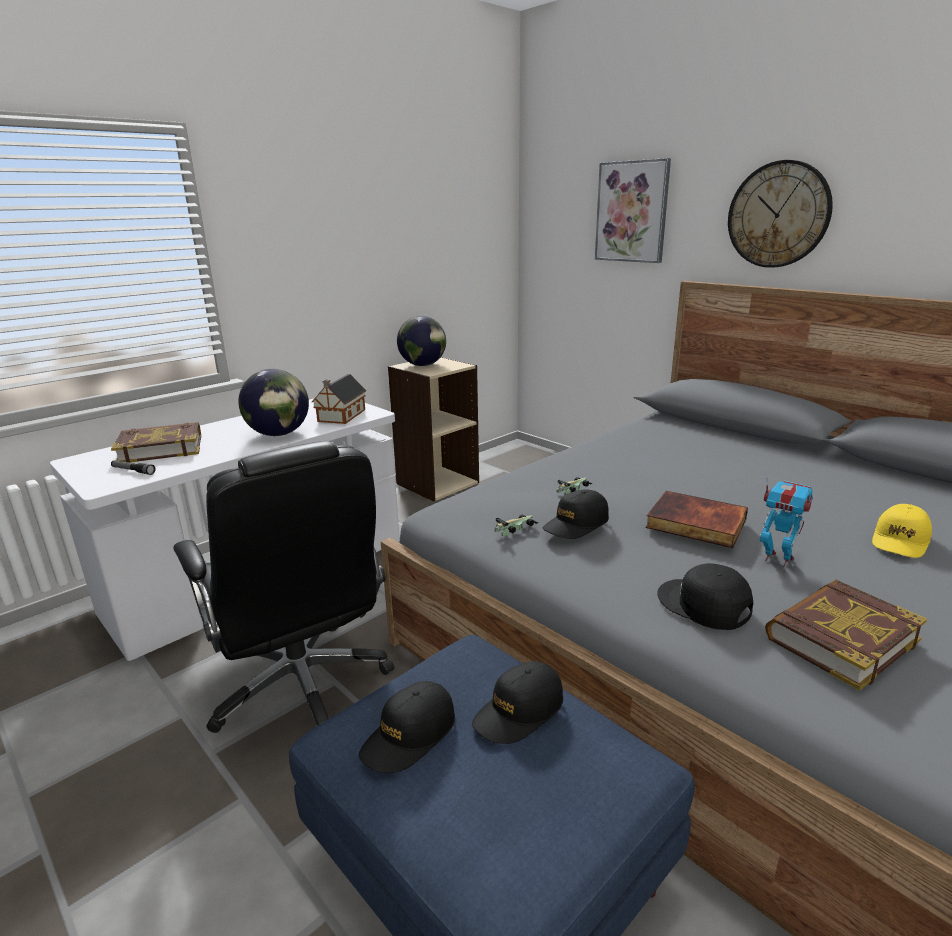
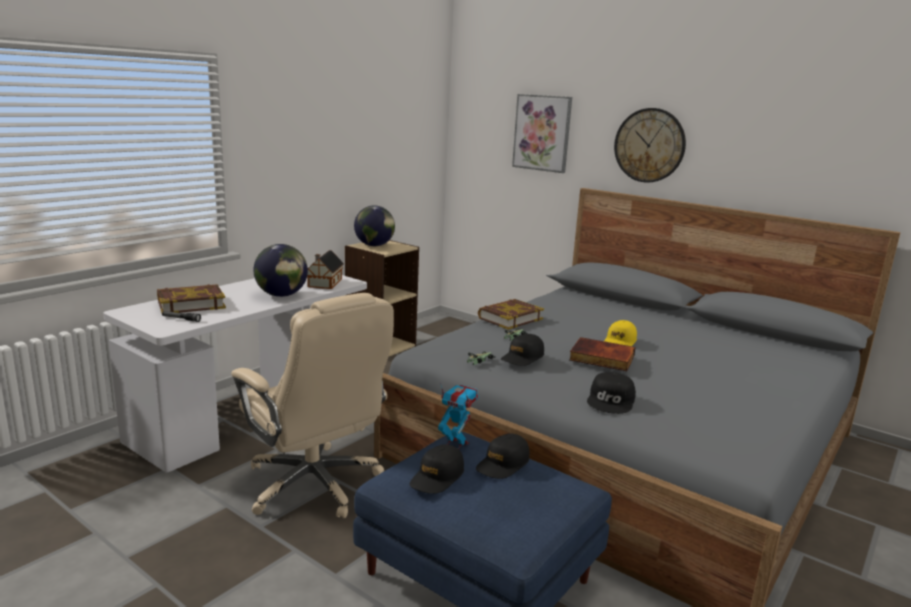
camera: 10 degrees left, 5 degrees down
black office chair [173,441,395,733] -> beige office chair [231,293,394,518]
black cap [657,563,753,630] -> black cap turned 105 degrees counterclockwise [587,372,636,414]
toy robot [760,478,813,567] -> toy robot moved to [438,383,479,449]
book [765,580,927,691] -> book moved to [478,299,544,330]
yellow cap [872,504,932,558] -> yellow cap moved to [604,320,637,346]

